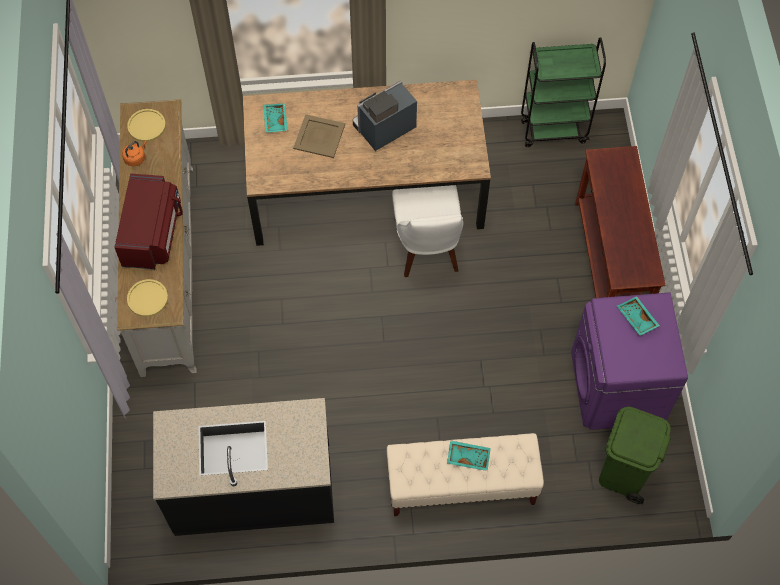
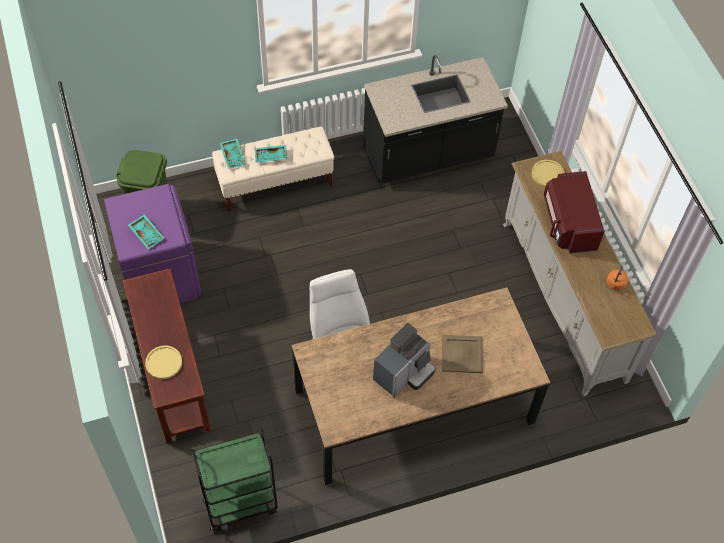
camera: 165 degrees right, 5 degrees down
yellow plate [127,109,166,142] -> yellow plate moved to [145,346,182,379]
turquoise tray [263,103,287,133] -> turquoise tray moved to [220,139,246,169]

